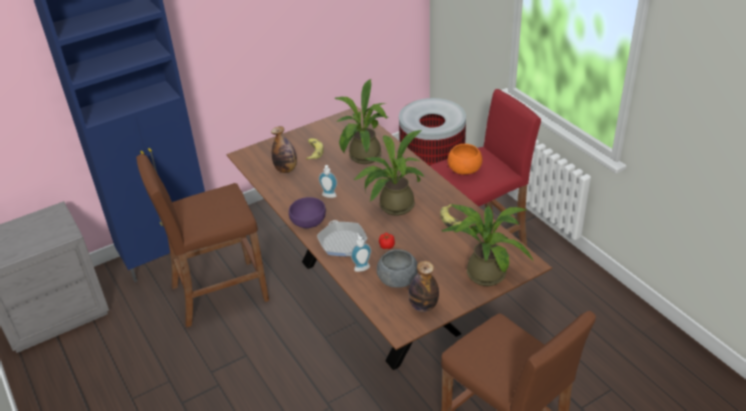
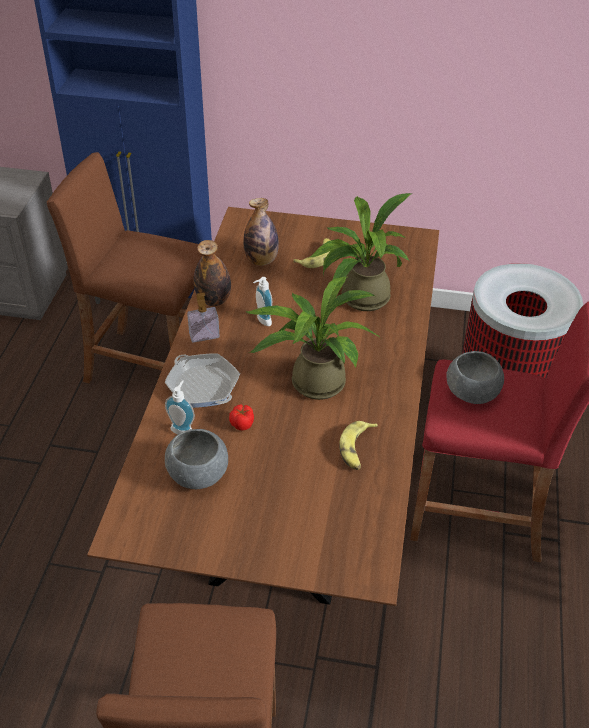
camera: 40 degrees right, 5 degrees up
purple bowl [289,197,326,228] -> soap dispenser [187,292,220,342]
frying pan [317,220,368,256] -> frying pan turned 60 degrees counterclockwise [165,353,240,408]
bottle [408,261,439,312] -> bottle moved to [194,240,231,306]
potted plant [442,204,534,286] -> none
orange bowl [448,144,482,175] -> grey bowl [446,351,504,404]

